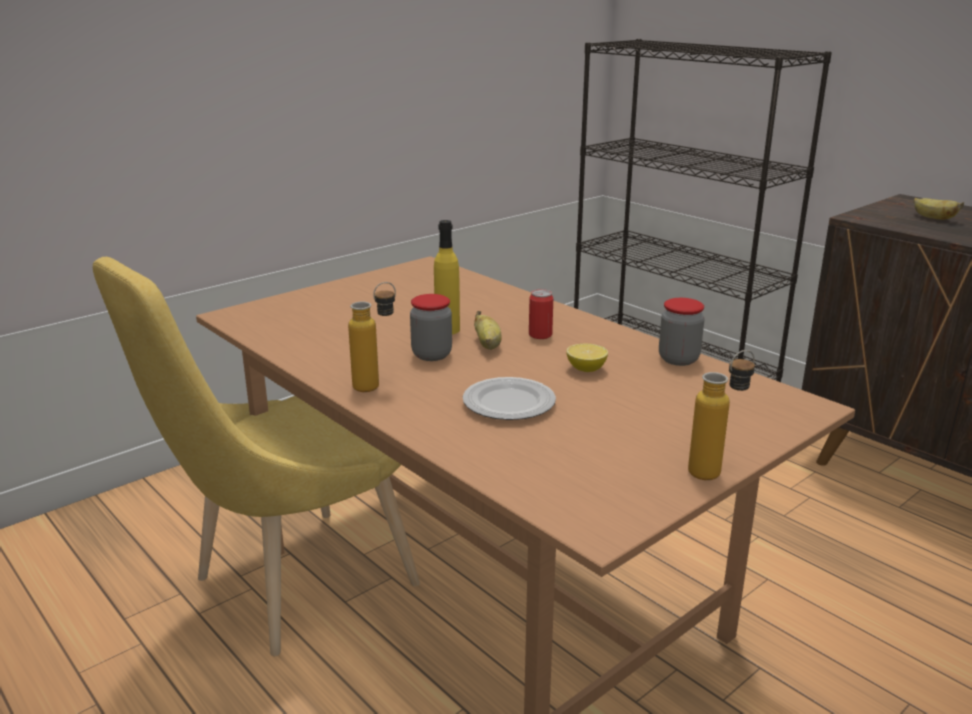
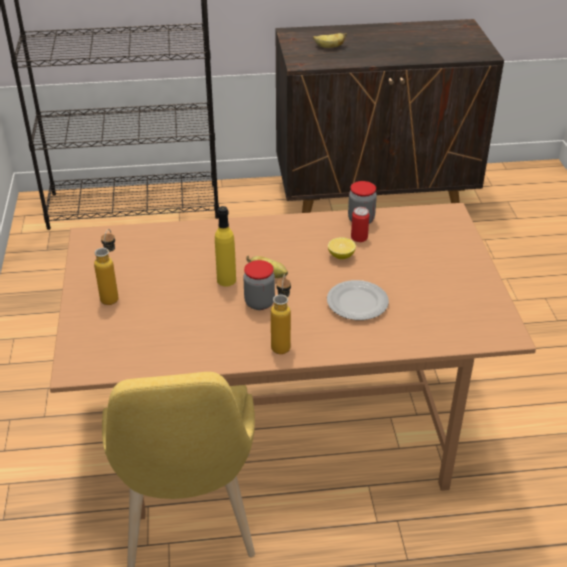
camera: 55 degrees left, 15 degrees up
can [529,289,553,339] -> can moved to [351,207,370,242]
bottle [688,350,755,480] -> bottle moved to [94,229,119,305]

